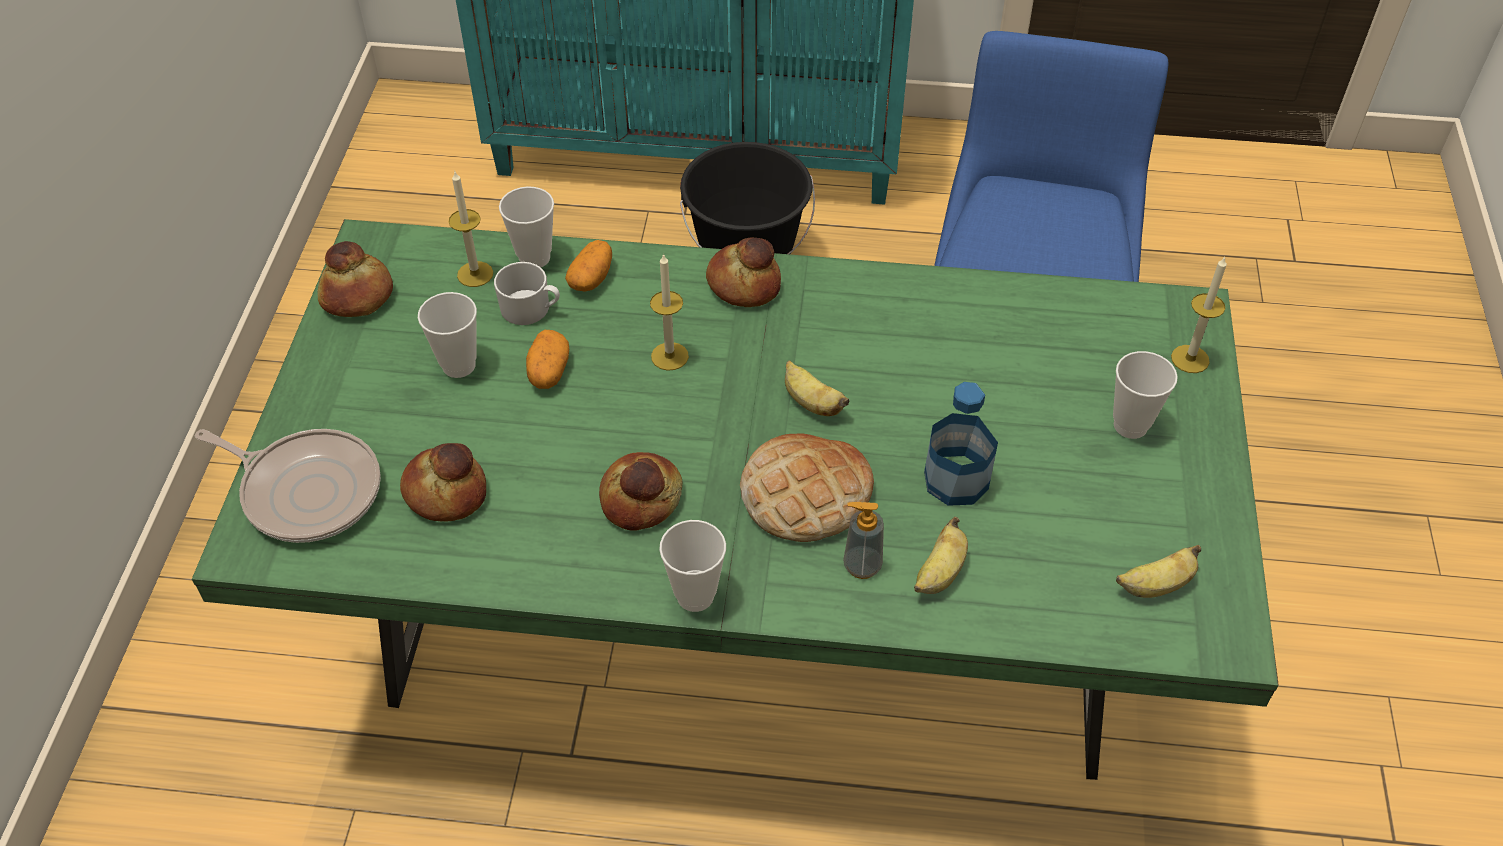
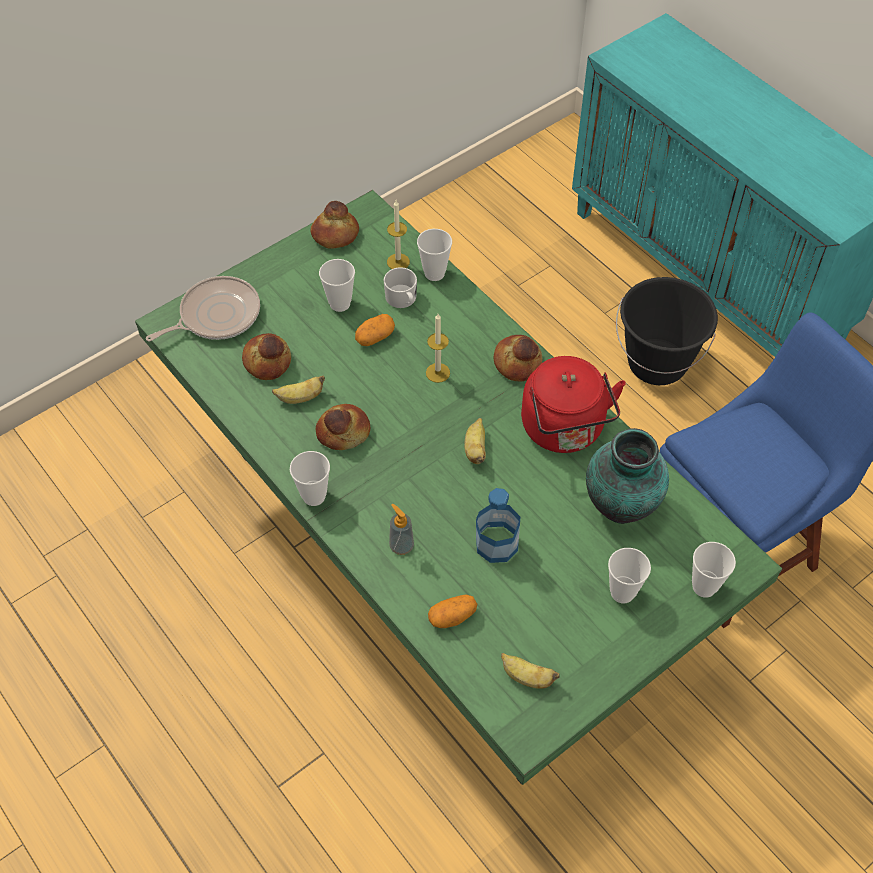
camera: 45 degrees right, 5 degrees up
frying pan [194,429,381,543] -> frying pan turned 105 degrees counterclockwise [146,276,260,341]
potato [565,240,612,292] -> potato moved to [428,595,478,628]
bread [740,434,874,542] -> none
banana [914,517,968,594] -> banana moved to [272,375,325,404]
candle [1171,256,1227,373] -> cup [692,542,736,598]
none -> red kettle [521,356,626,453]
none -> vase [586,428,669,524]

